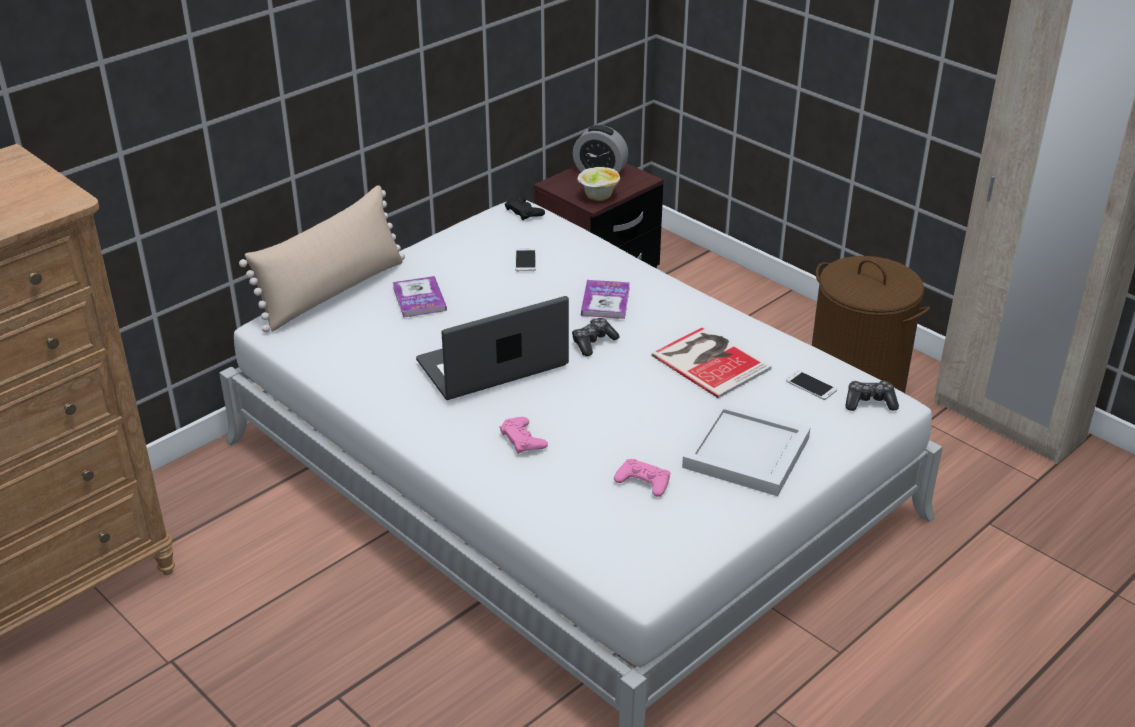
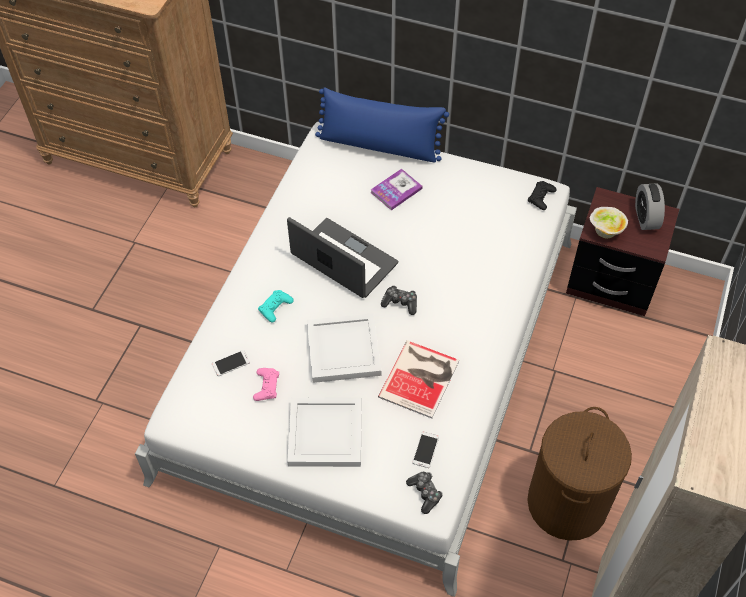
camera: 65 degrees right, 20 degrees up
beige pillow [239,185,405,332] -> blue pillow [315,87,449,163]
pink game controller [500,417,548,454] -> turquoise game controller [258,290,294,323]
phone [515,248,536,271] -> phone moved to [212,350,250,376]
book [581,280,630,319] -> none
none -> white tray [307,313,382,383]

